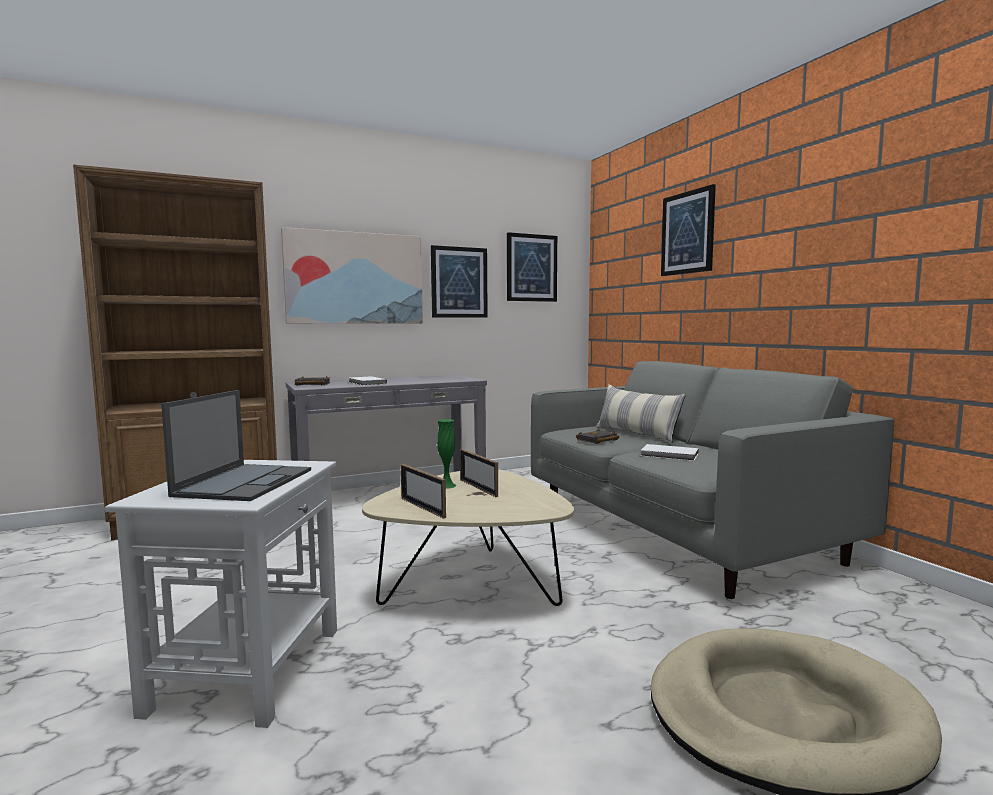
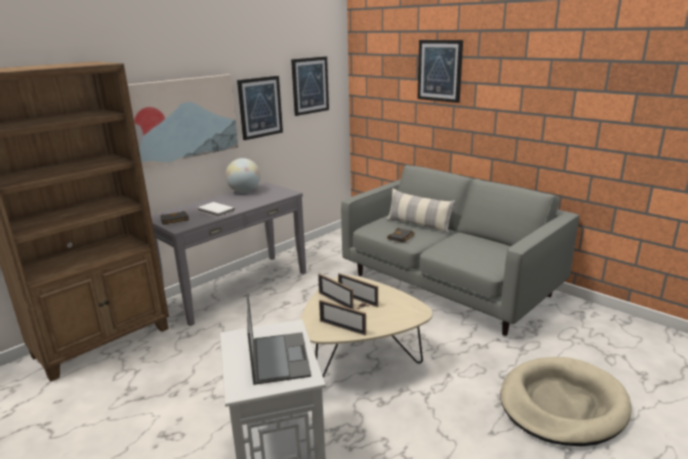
camera: 20 degrees left, 15 degrees up
green vase [437,419,456,488] -> picture frame [318,274,353,309]
white book [641,444,699,461] -> none
none -> globe [225,158,261,193]

